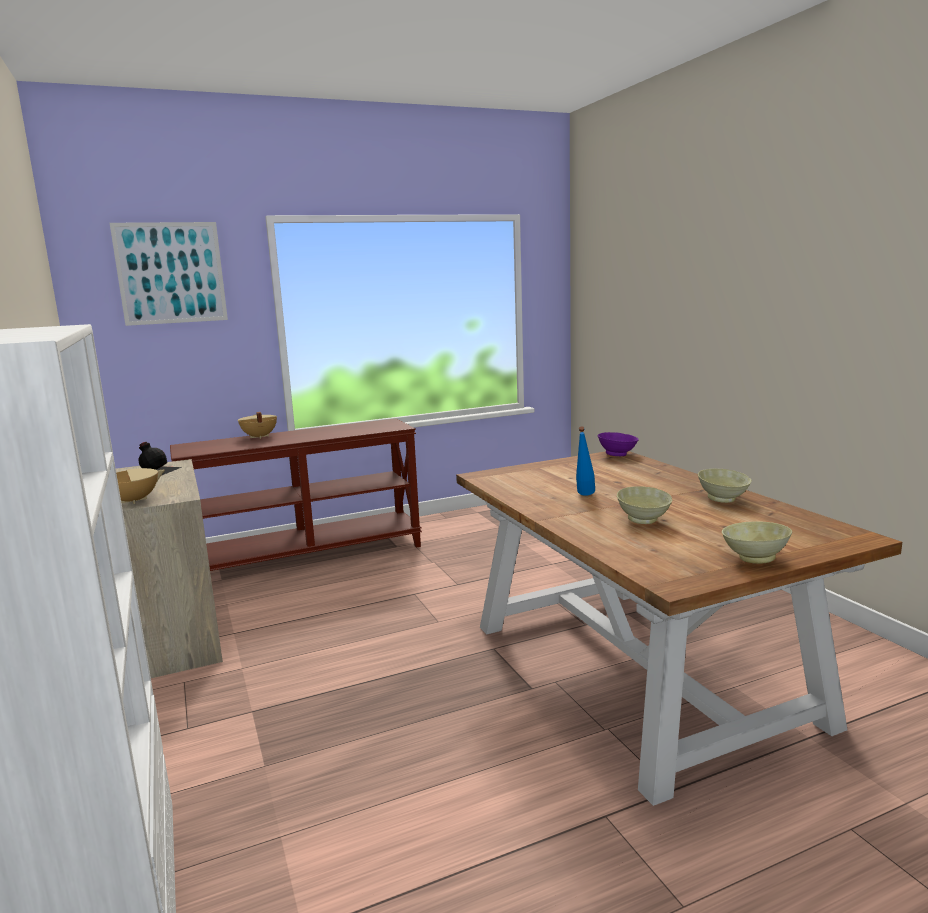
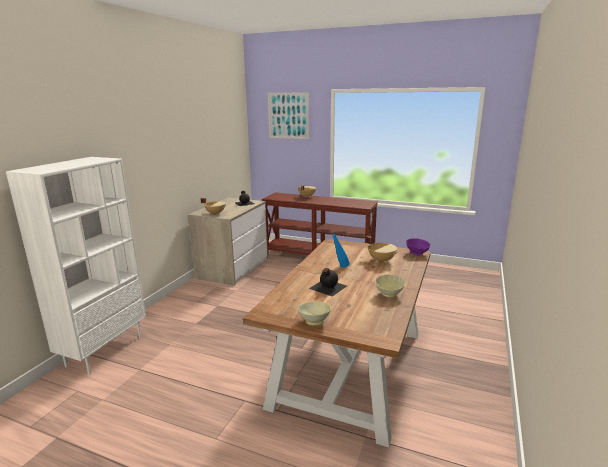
camera: 45 degrees right, 5 degrees up
beige bowl [617,486,672,524] -> black bottle [309,268,347,296]
none -> beige cooking pot [365,236,398,263]

